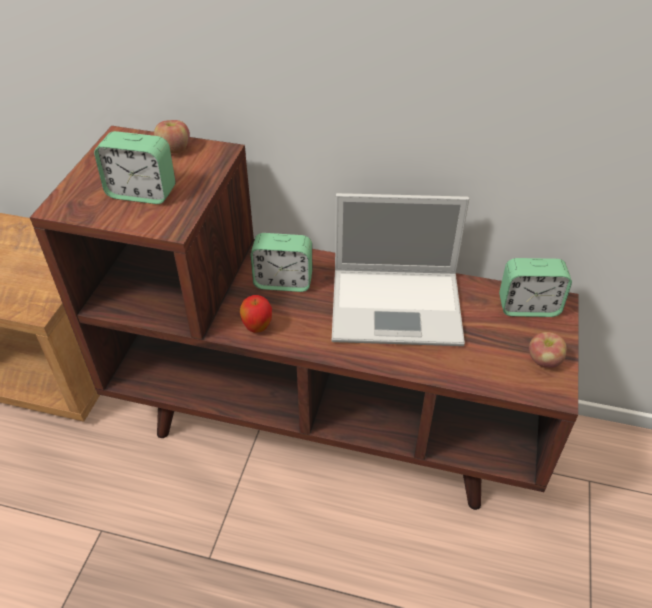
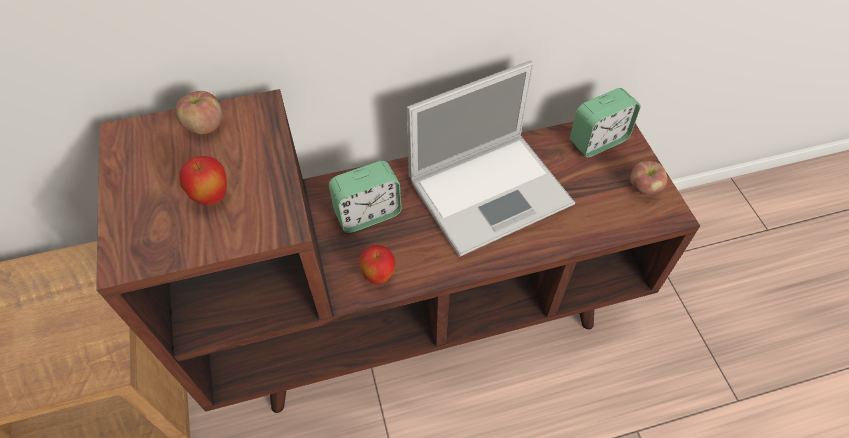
camera: 30 degrees left, 10 degrees up
alarm clock [94,131,176,204] -> apple [179,156,227,205]

